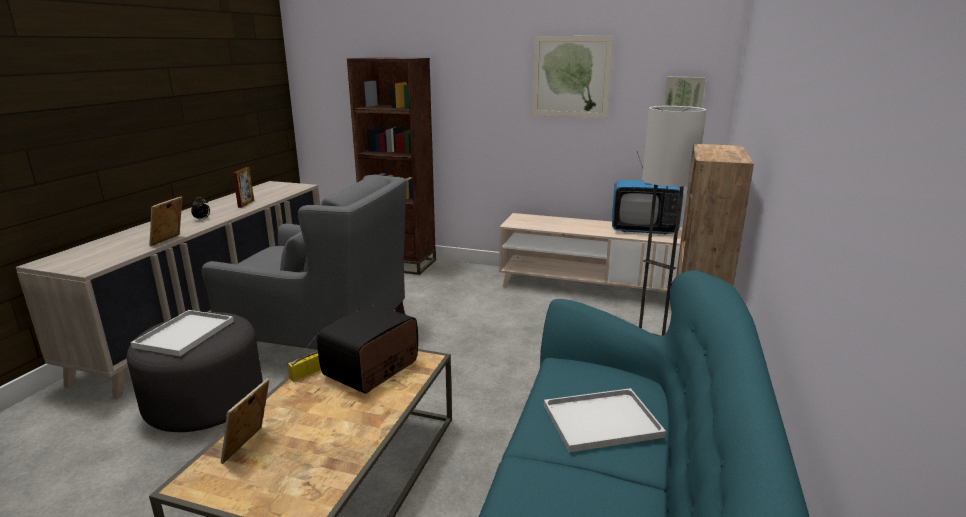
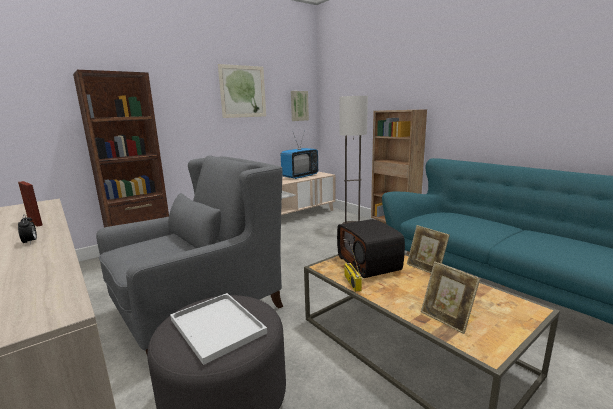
camera: 55 degrees left, 5 degrees down
picture frame [149,196,182,246] -> picture frame moved to [407,225,450,274]
white tray [544,388,666,452] -> none

